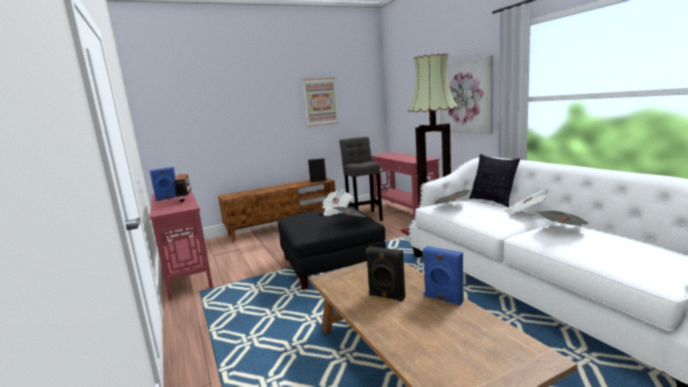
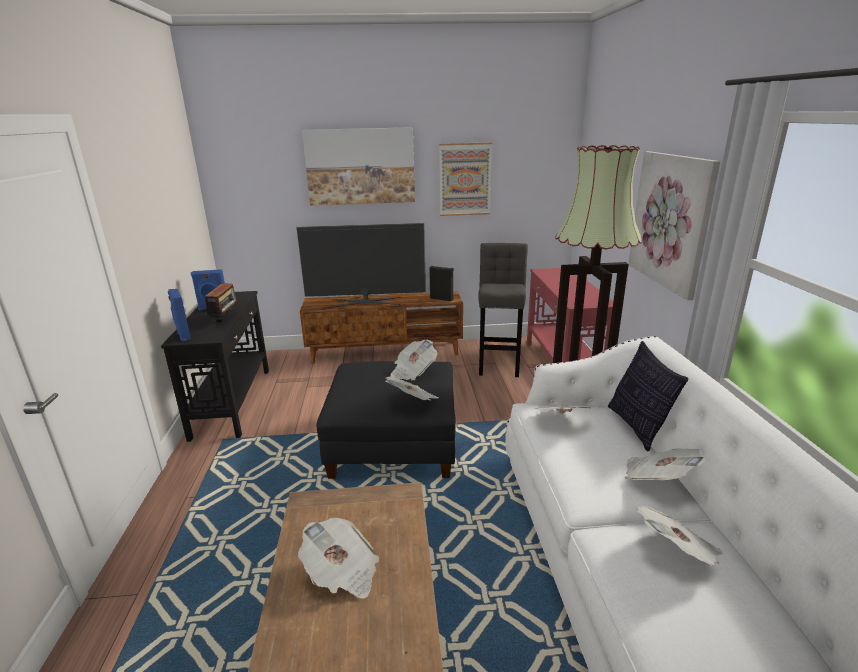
camera: 20 degrees right, 10 degrees up
red console table [150,190,213,300] -> black console table [161,291,269,442]
black speaker [366,246,405,302] -> newspaper [298,518,379,599]
blue speaker [423,246,463,306] -> blue speaker moved to [168,289,191,341]
none -> television [296,223,426,307]
none -> picture [302,127,415,206]

